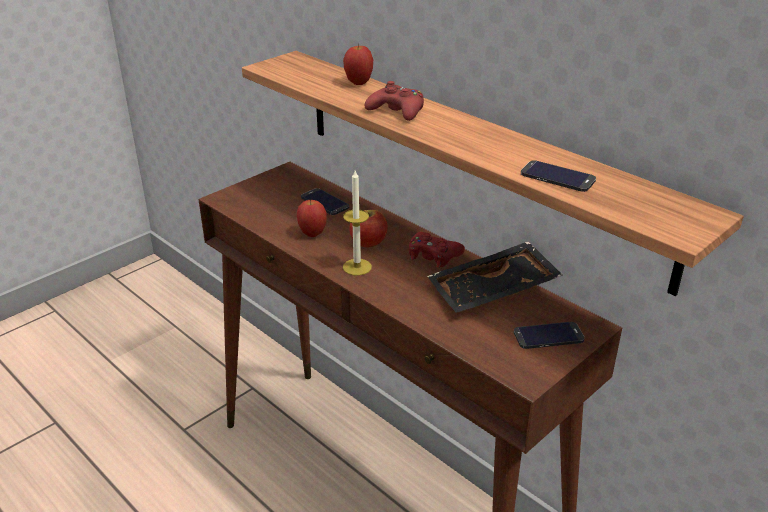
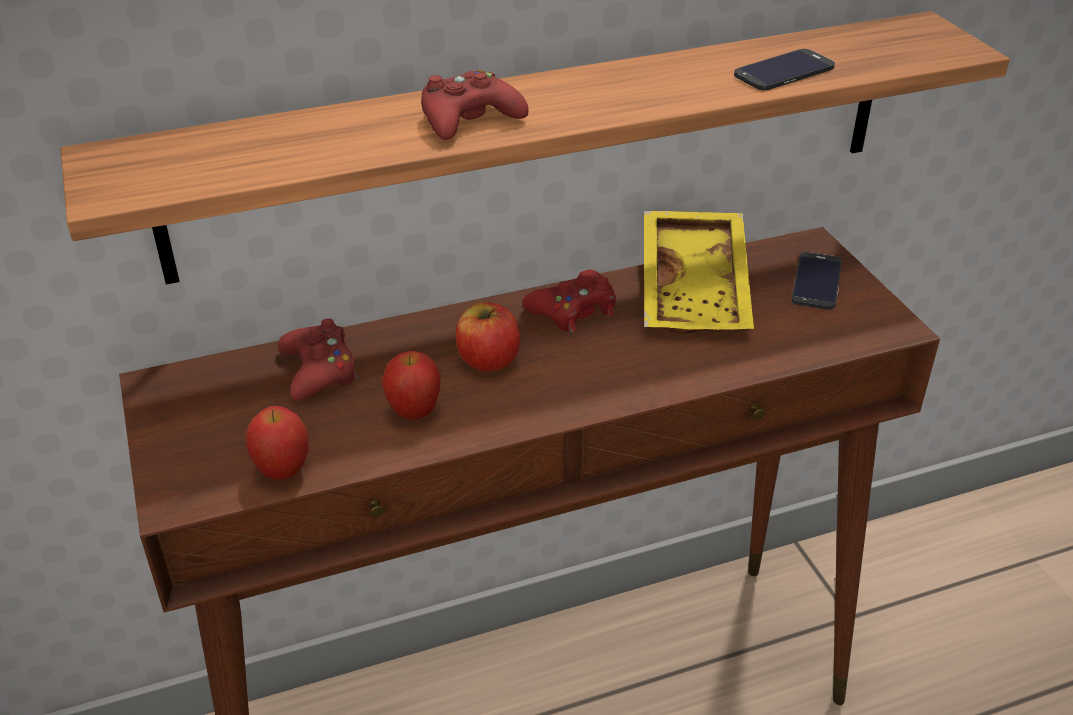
camera: 65 degrees left, 5 degrees up
phone [301,188,349,215] -> red game controller [277,318,359,401]
apple [343,43,373,85] -> apple moved to [246,406,309,480]
candle [343,171,372,276] -> none
black tray [427,242,563,313] -> yellow tray [644,211,754,334]

